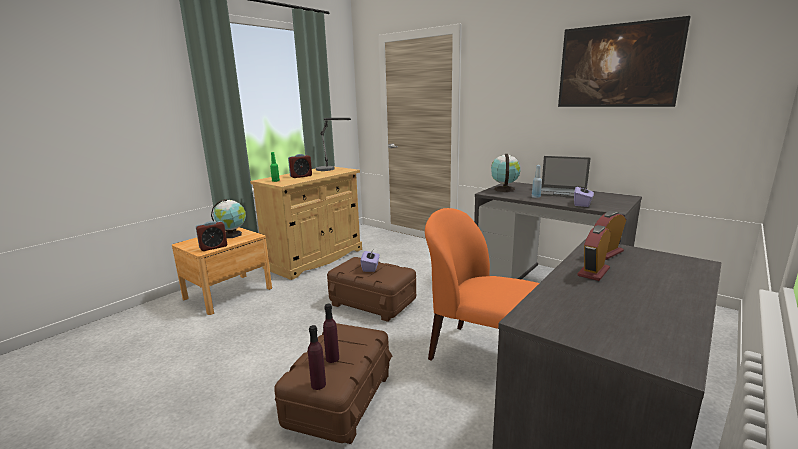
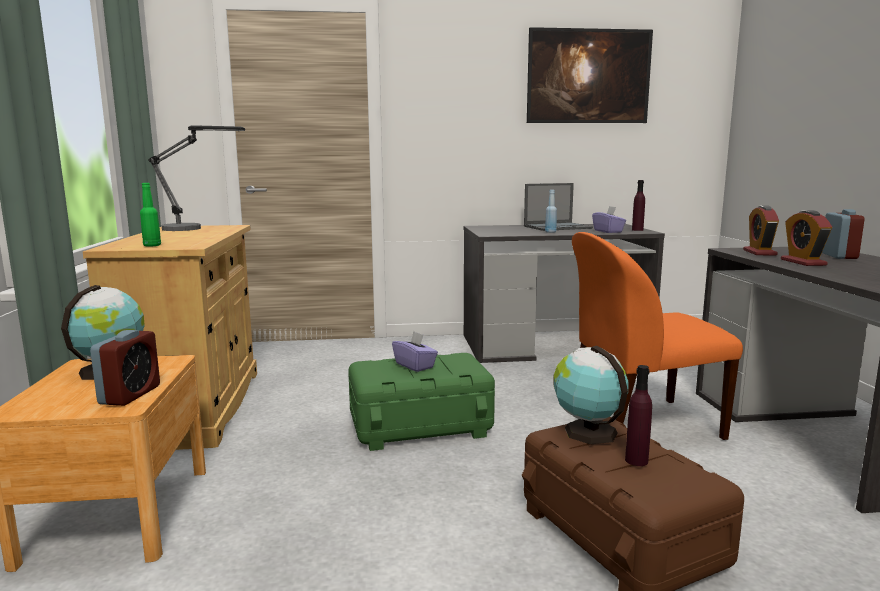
camera: 45 degrees left, 5 degrees down
alarm clock [288,154,312,178] -> alarm clock moved to [822,209,865,259]
purple bottle [308,325,326,390] -> purple bottle moved to [632,180,645,231]
brown storage box [327,257,416,322] -> green storage box [348,353,495,451]
globe [491,154,520,192] -> globe moved to [554,346,629,444]

